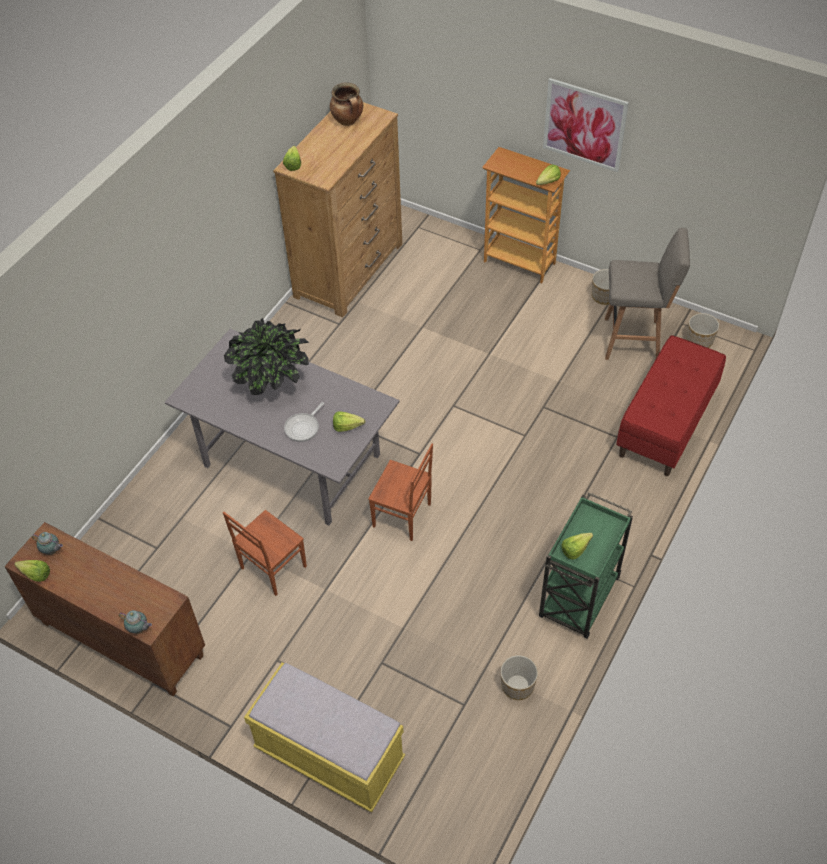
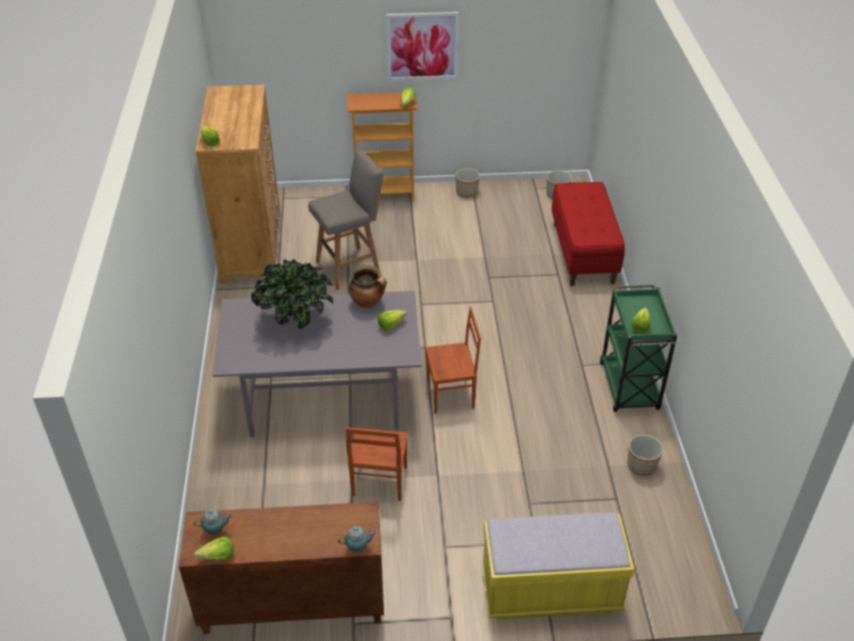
camera: 35 degrees left, 10 degrees down
frying pan [284,402,324,442] -> none
cooking pot [330,83,363,126] -> cooking pot moved to [349,265,387,308]
grey stool [605,228,690,360] -> grey stool moved to [308,150,383,290]

